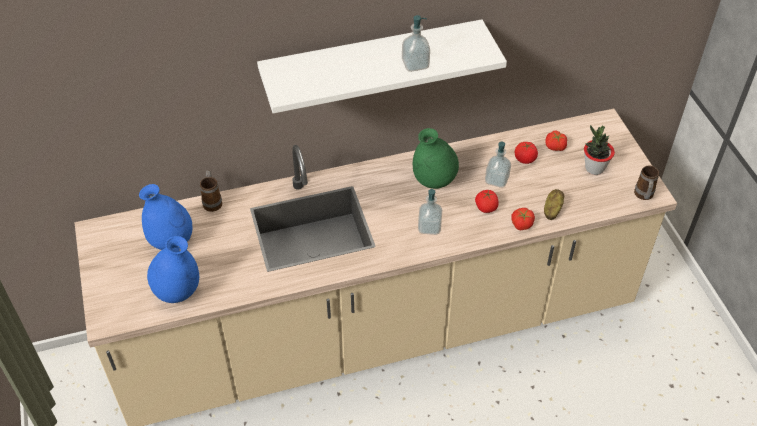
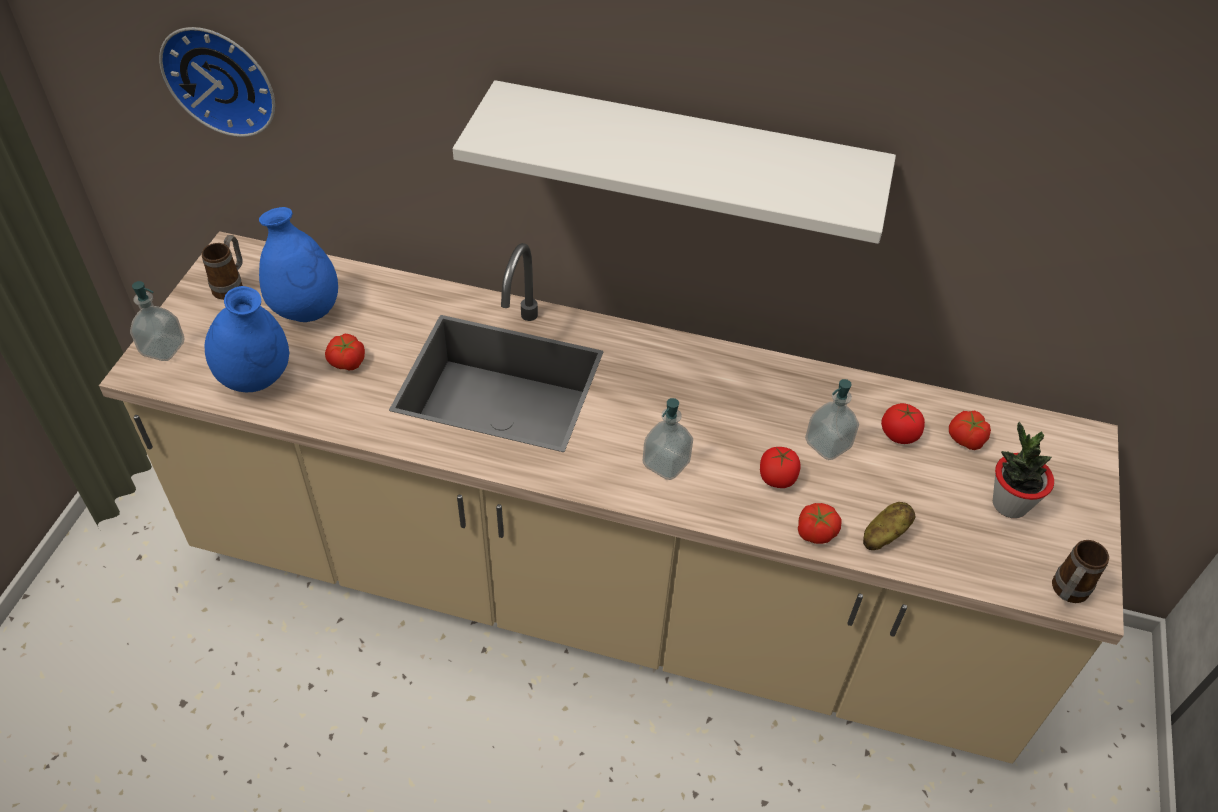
camera: 30 degrees right, 0 degrees up
mug [200,170,222,212] -> mug moved to [202,235,243,300]
soap dispenser [402,15,430,72] -> soap dispenser moved to [130,281,184,361]
green vase [413,128,459,189] -> none
none -> wall clock [159,27,275,137]
none -> tomato [325,333,365,370]

